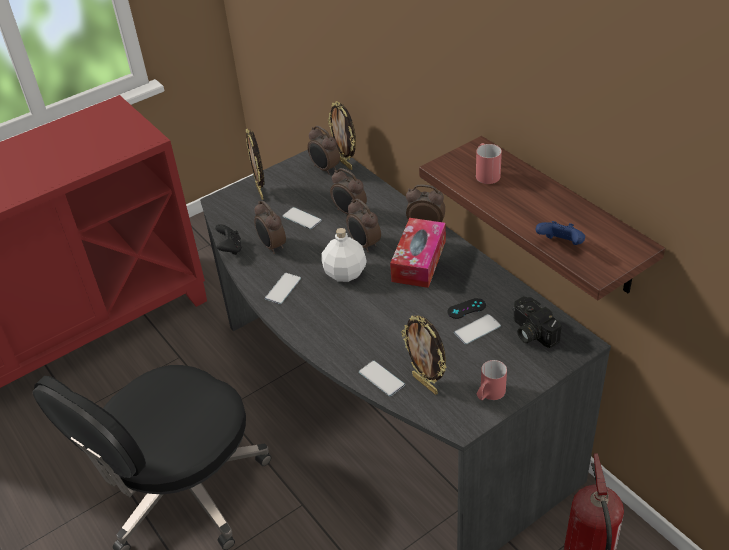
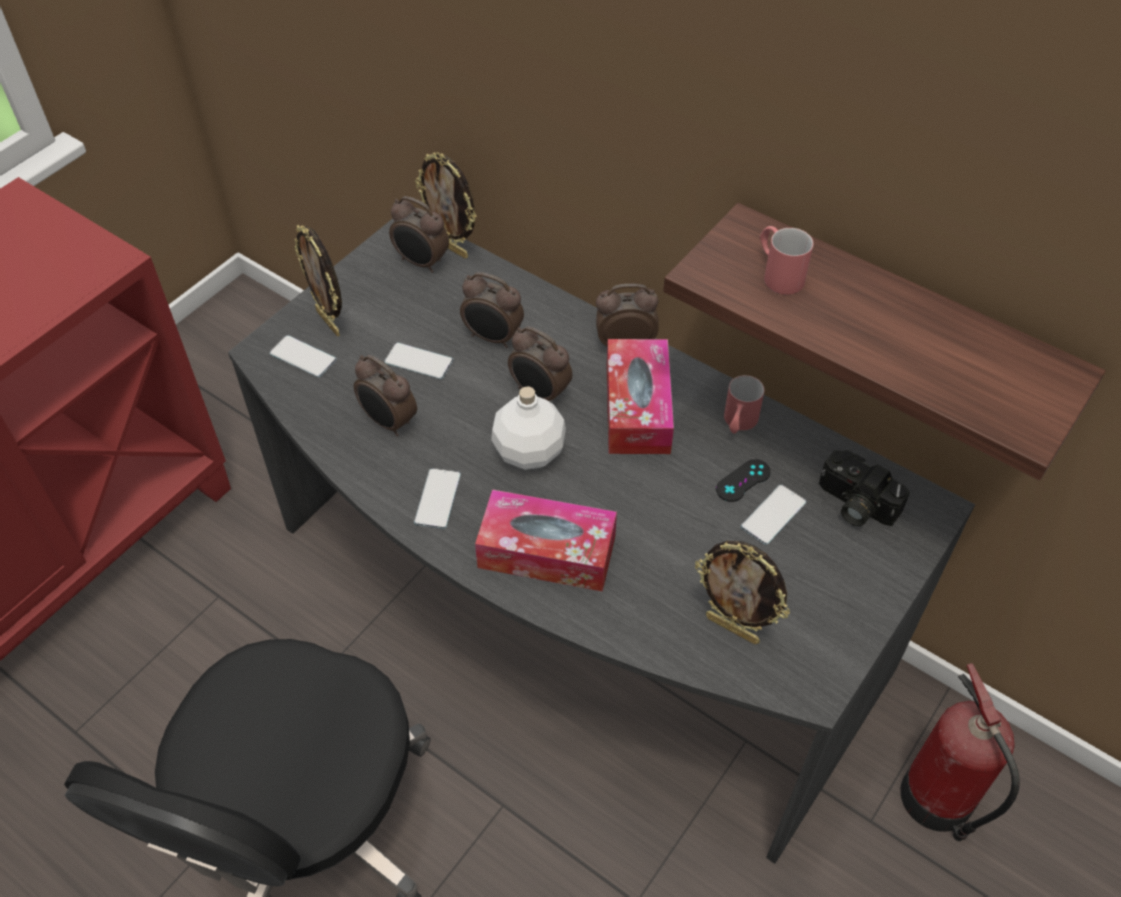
camera: 20 degrees left, 10 degrees up
black game controller [215,224,242,255] -> none
phone [359,361,405,396] -> phone moved to [269,335,337,377]
red mug [477,360,507,400] -> red mug moved to [724,375,764,434]
blue game controller [536,221,585,245] -> none
none -> tissue box [475,489,617,592]

